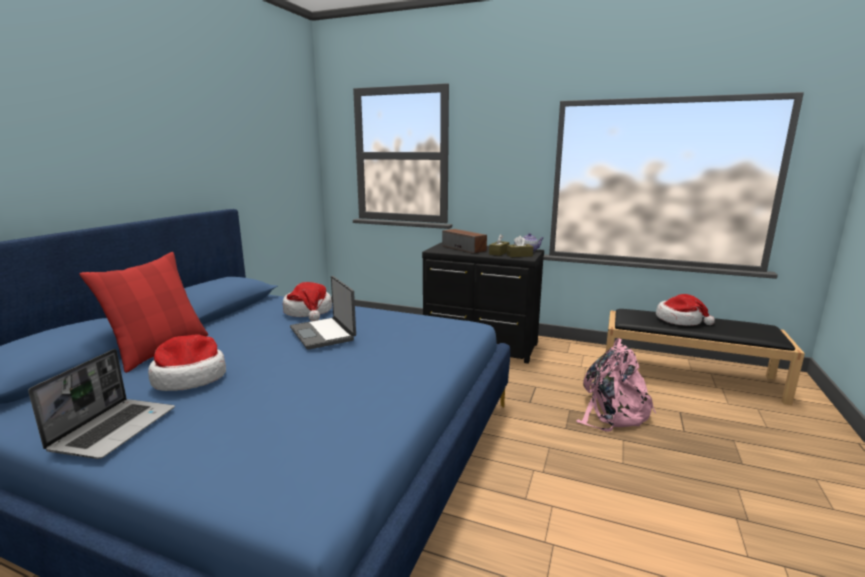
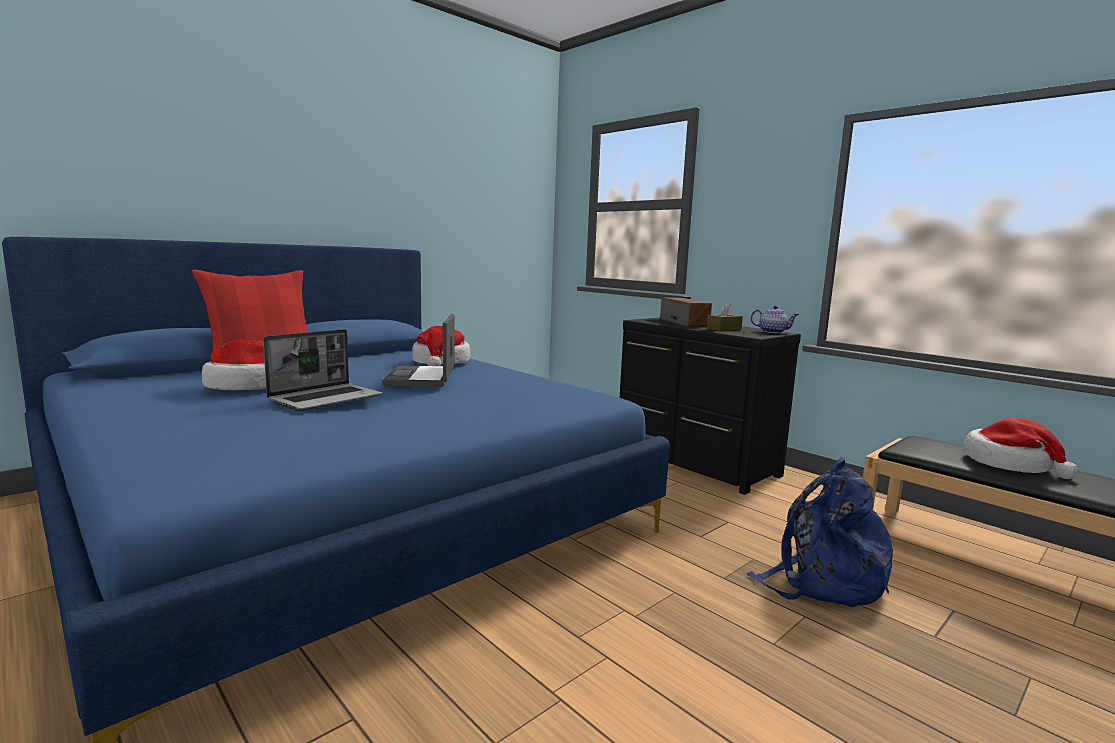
camera: 25 degrees right, 5 degrees down
laptop [28,349,175,459] -> laptop moved to [263,329,382,411]
brown tissue box [507,236,533,257] -> none
pink backpack [576,338,656,432] -> blue backpack [747,457,893,607]

